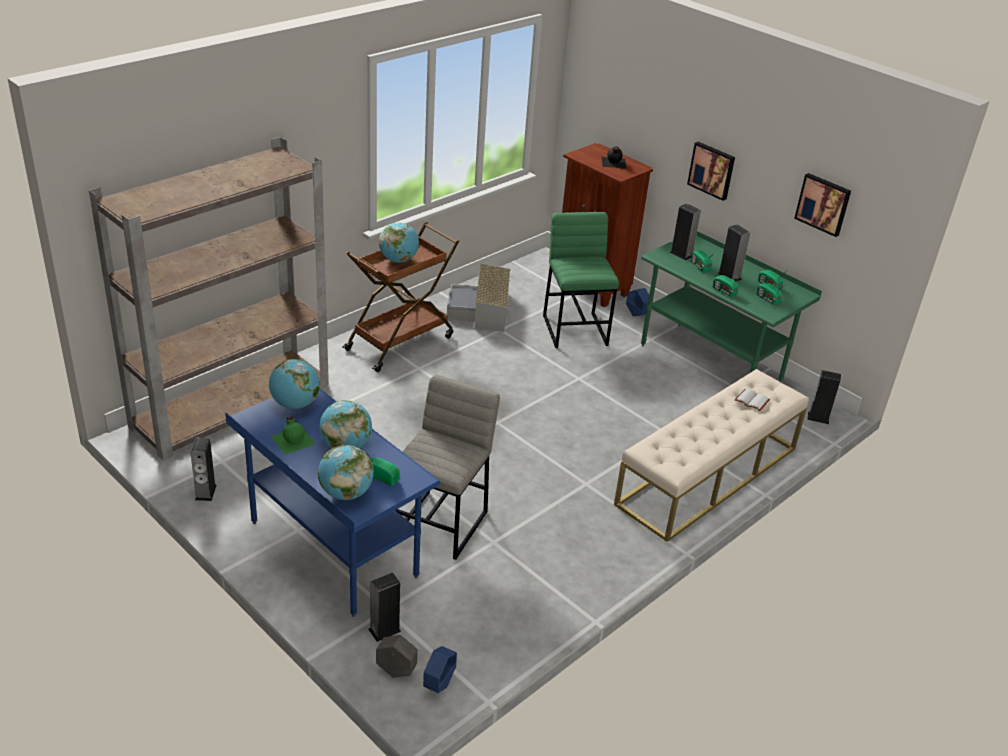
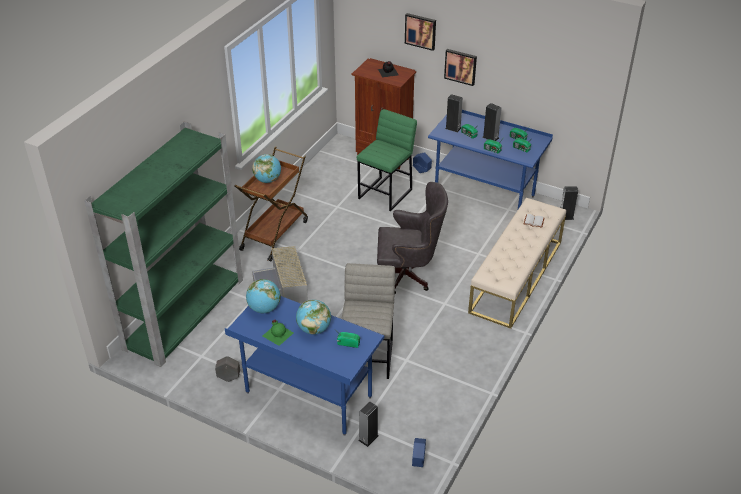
camera: 15 degrees left, 5 degrees up
brown bookcase [89,137,329,460] -> green bookcase [84,121,243,367]
speaker [191,438,217,501] -> none
globe [318,445,374,500] -> none
grey planter [376,635,418,678] -> grey planter moved to [215,356,240,382]
grey storage box [447,264,510,332] -> grey storage box moved to [252,246,308,303]
green chair [543,212,619,348] -> green chair turned 60 degrees clockwise [357,109,417,211]
green desk [641,231,822,382] -> blue desk [428,110,553,211]
picture [794,173,851,237] -> picture moved to [405,13,436,51]
none -> grey office chair [377,182,448,295]

